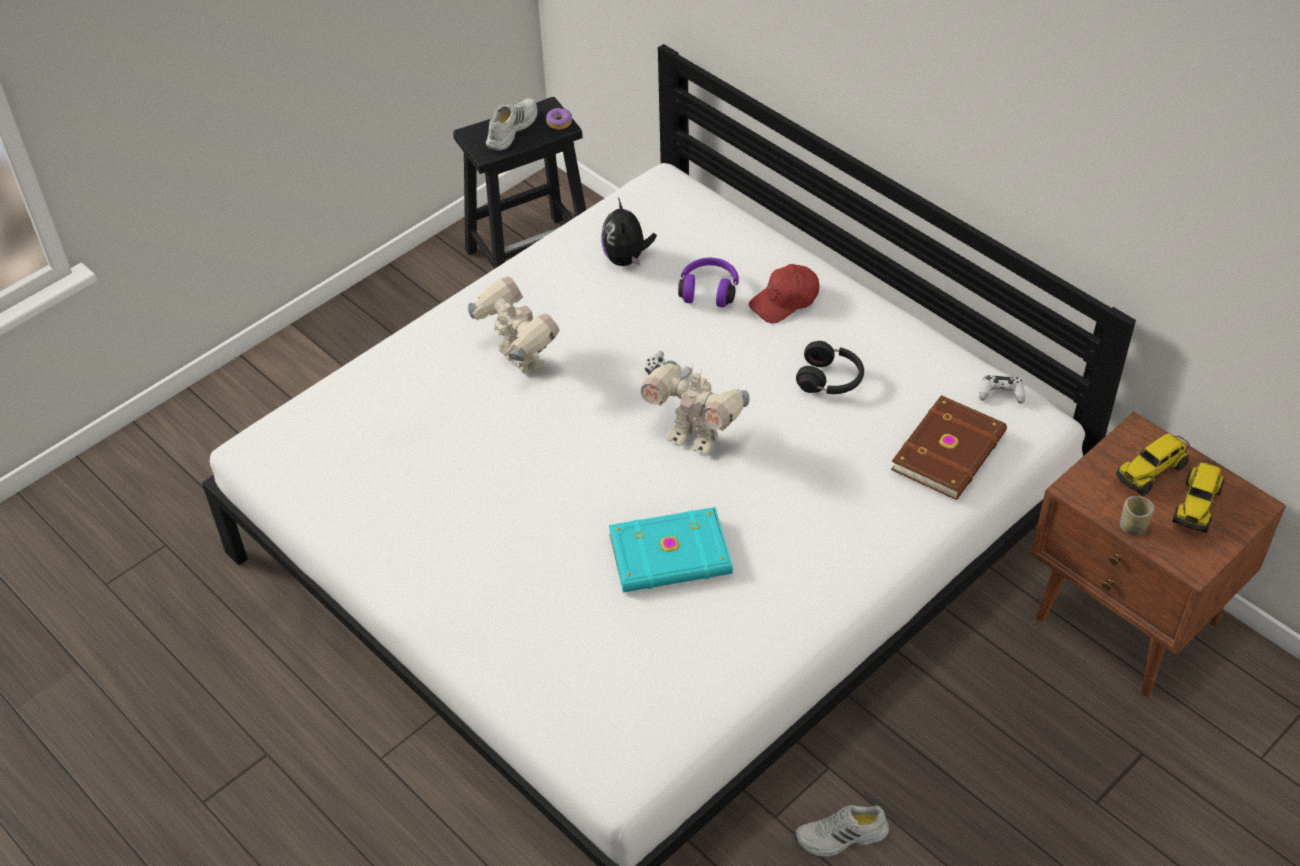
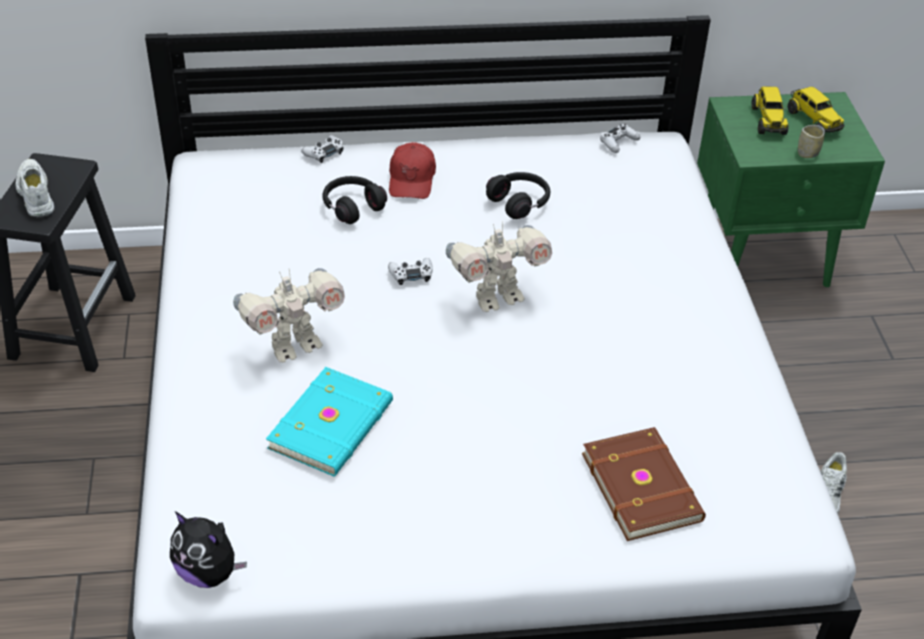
camera: 55 degrees left, 5 degrees down
toy robot [468,276,559,374] -> toy robot turned 150 degrees clockwise [233,268,345,363]
donut [546,108,572,130] -> none
plush toy [601,198,657,266] -> plush toy moved to [170,511,247,588]
turquoise book [609,507,733,593] -> turquoise book moved to [266,367,393,477]
purple headphones [678,258,739,308] -> black headphones [323,176,387,224]
brown book [891,395,1007,500] -> brown book moved to [582,427,706,541]
brown nightstand [1031,411,1286,697] -> green nightstand [697,92,885,287]
none -> white game controller [301,135,344,163]

